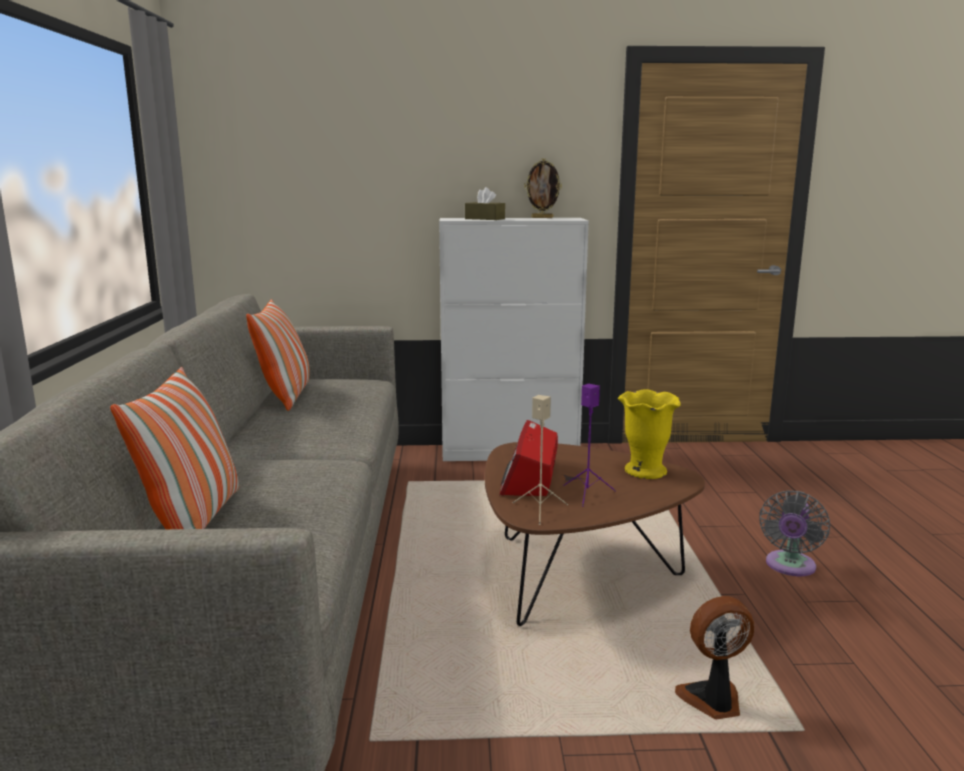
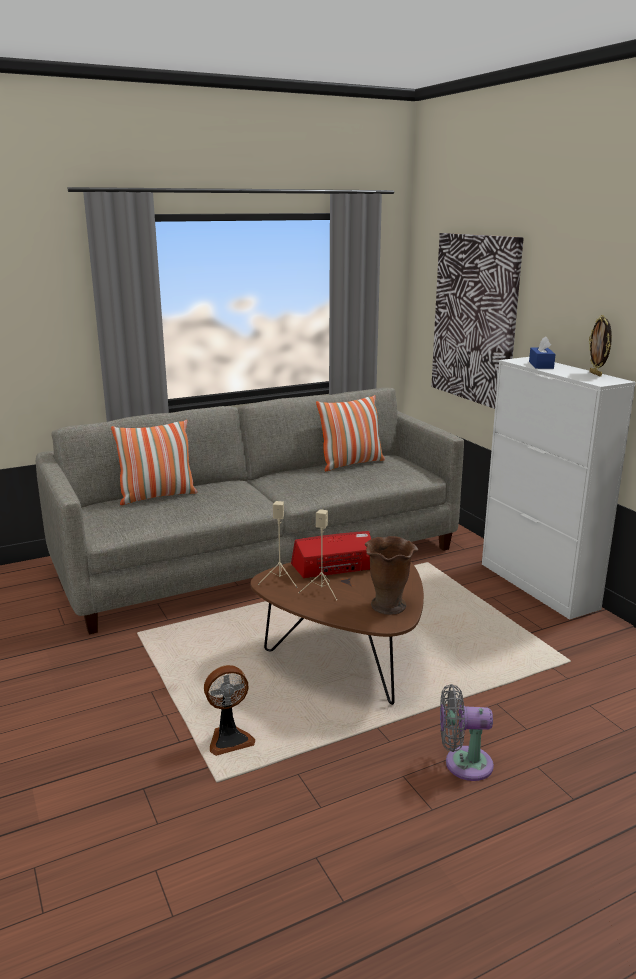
camera: 65 degrees right, 5 degrees up
brown tissue box [465,187,505,220] -> blue tissue box [529,336,556,369]
purple speaker [563,384,616,507] -> beige speaker [299,509,337,600]
yellow vase [618,389,681,479] -> brown vase [365,536,418,615]
fan [675,596,754,720] -> fan turned 105 degrees clockwise [204,665,255,756]
none -> picture [431,233,524,409]

